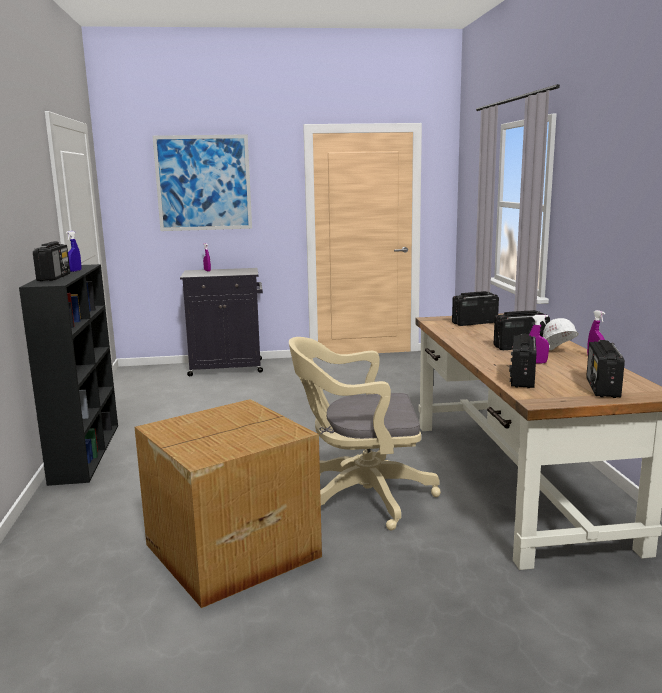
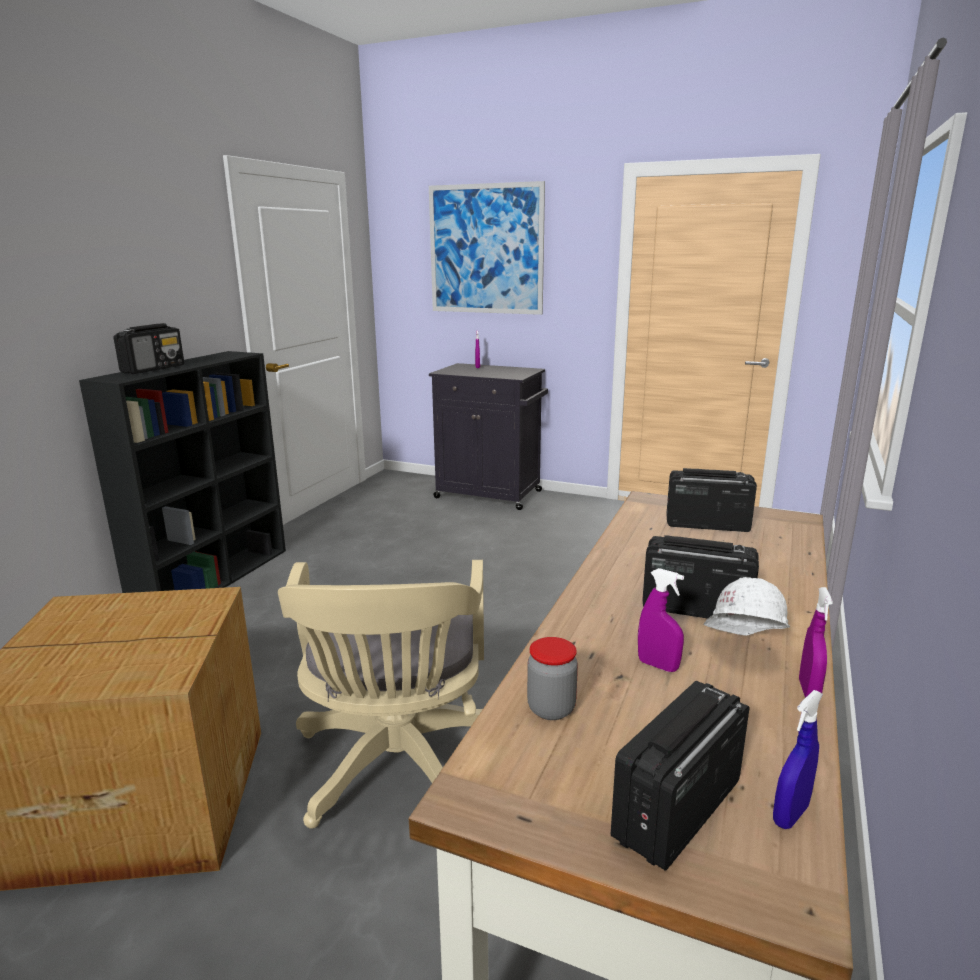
camera: 30 degrees right, 5 degrees up
blue spray bottle [66,231,81,272] -> blue spray bottle moved to [773,690,823,829]
beige office chair [289,337,441,531] -> beige office chair turned 120 degrees counterclockwise [278,560,484,829]
radio [509,334,537,388] -> jar [527,637,578,720]

